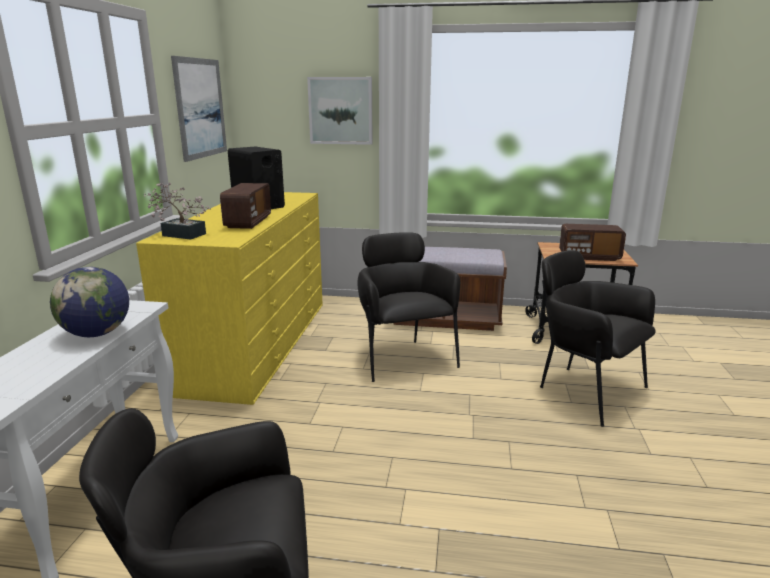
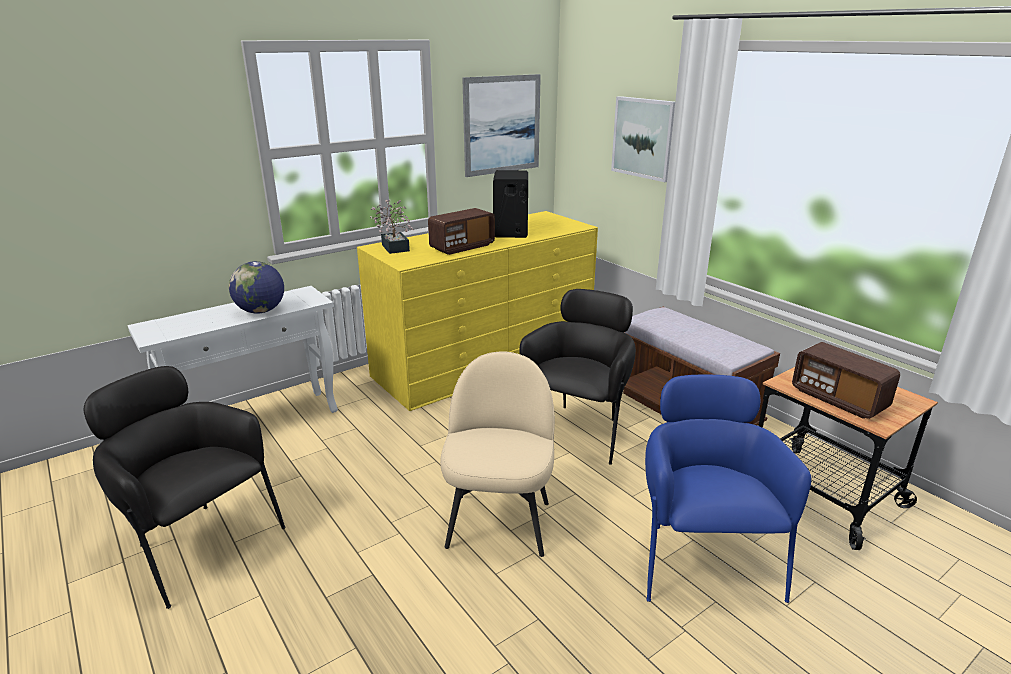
camera: 45 degrees right, 5 degrees up
black armchair [540,250,656,427] -> blue armchair [645,375,811,603]
none -> beige chair [440,351,555,557]

